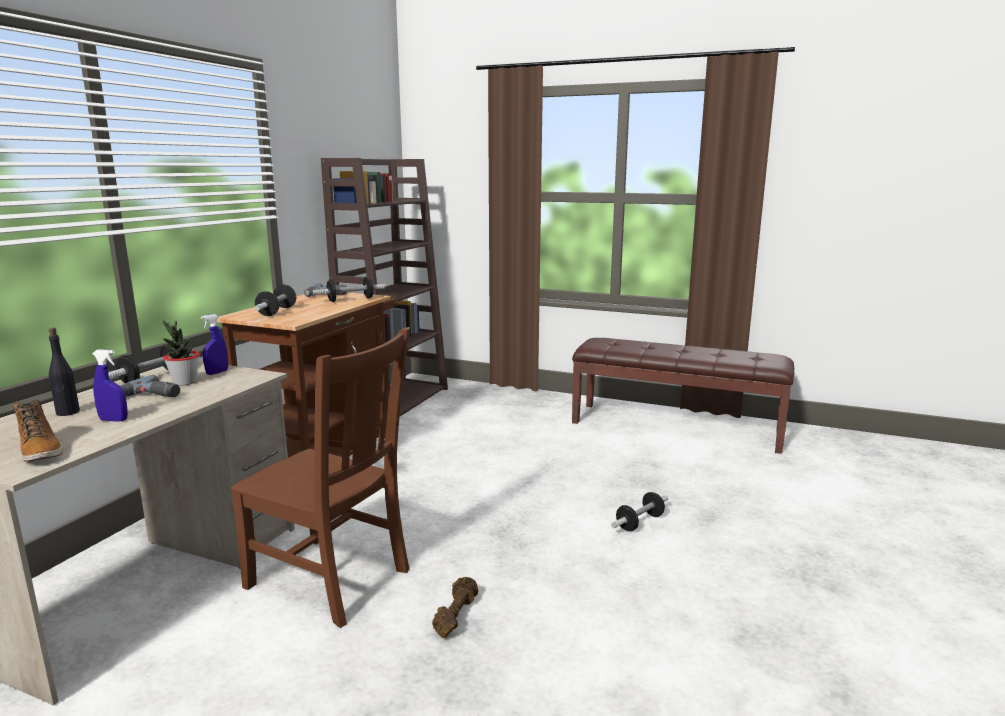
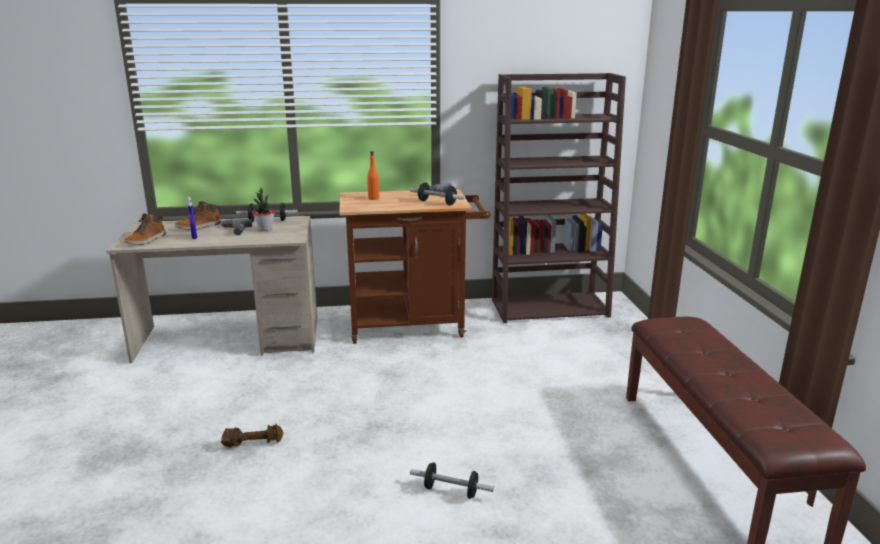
camera: 60 degrees right, 5 degrees up
black bottle [49,328,80,416] -> boot [175,201,221,230]
blue spray bottle [201,314,228,375] -> none
brown chair [230,327,410,628] -> none
dumbbell [255,285,296,316] -> orange bottle [367,151,379,200]

